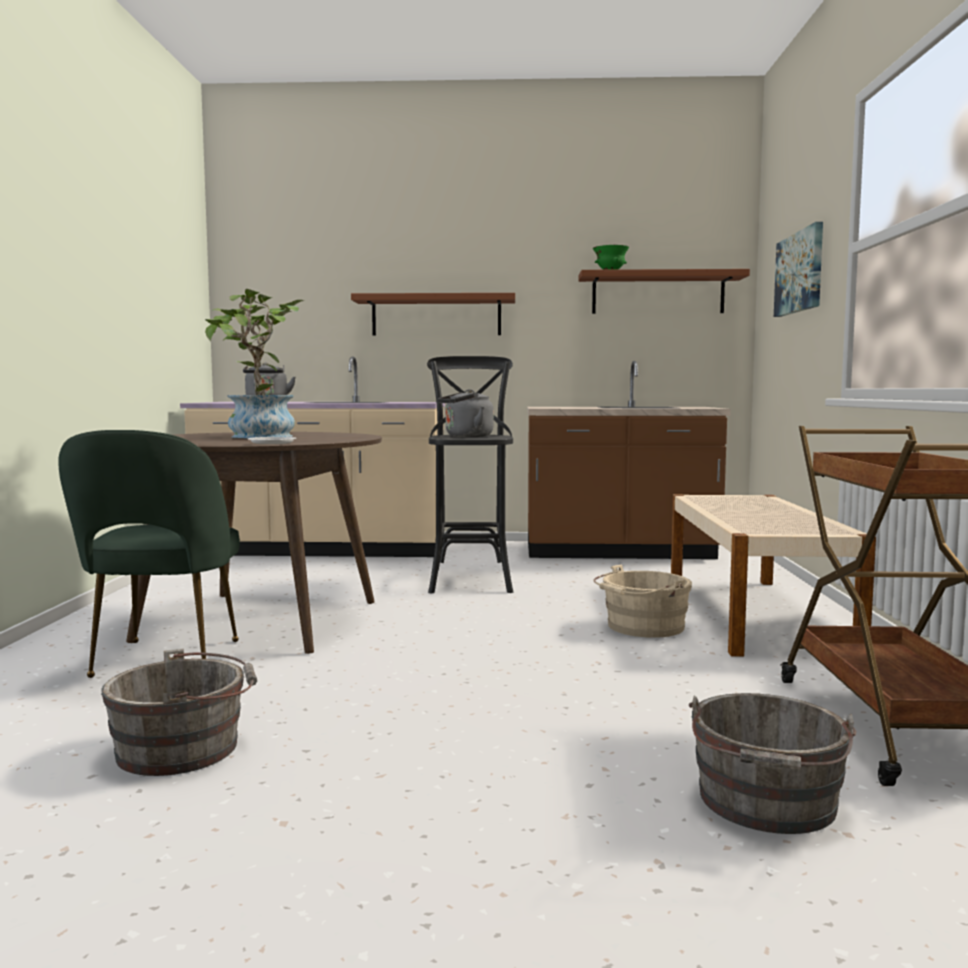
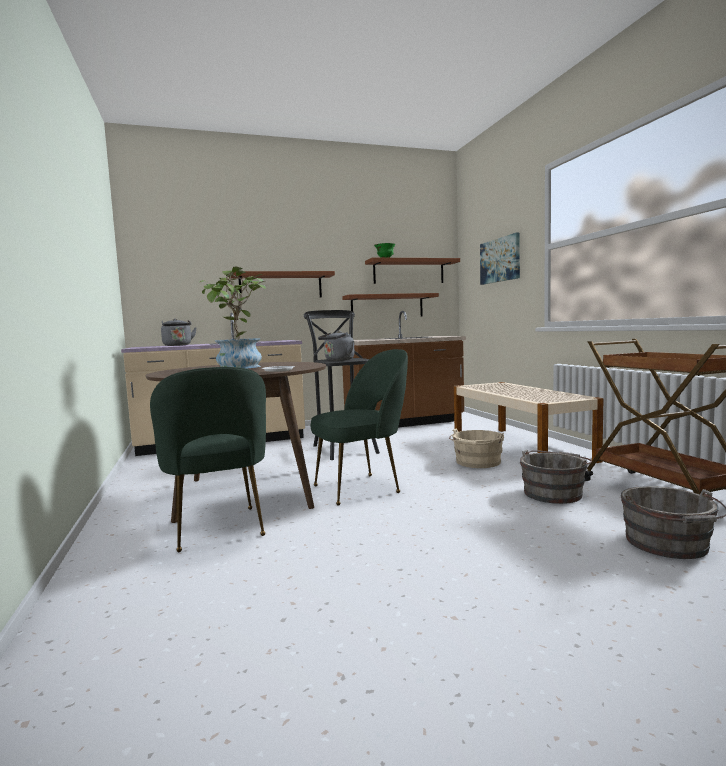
camera: 20 degrees left, 0 degrees up
grey bucket [101,649,257,776] -> grey bucket moved to [520,450,592,504]
none -> green chair [311,349,408,505]
none -> brown shelf [342,293,439,317]

